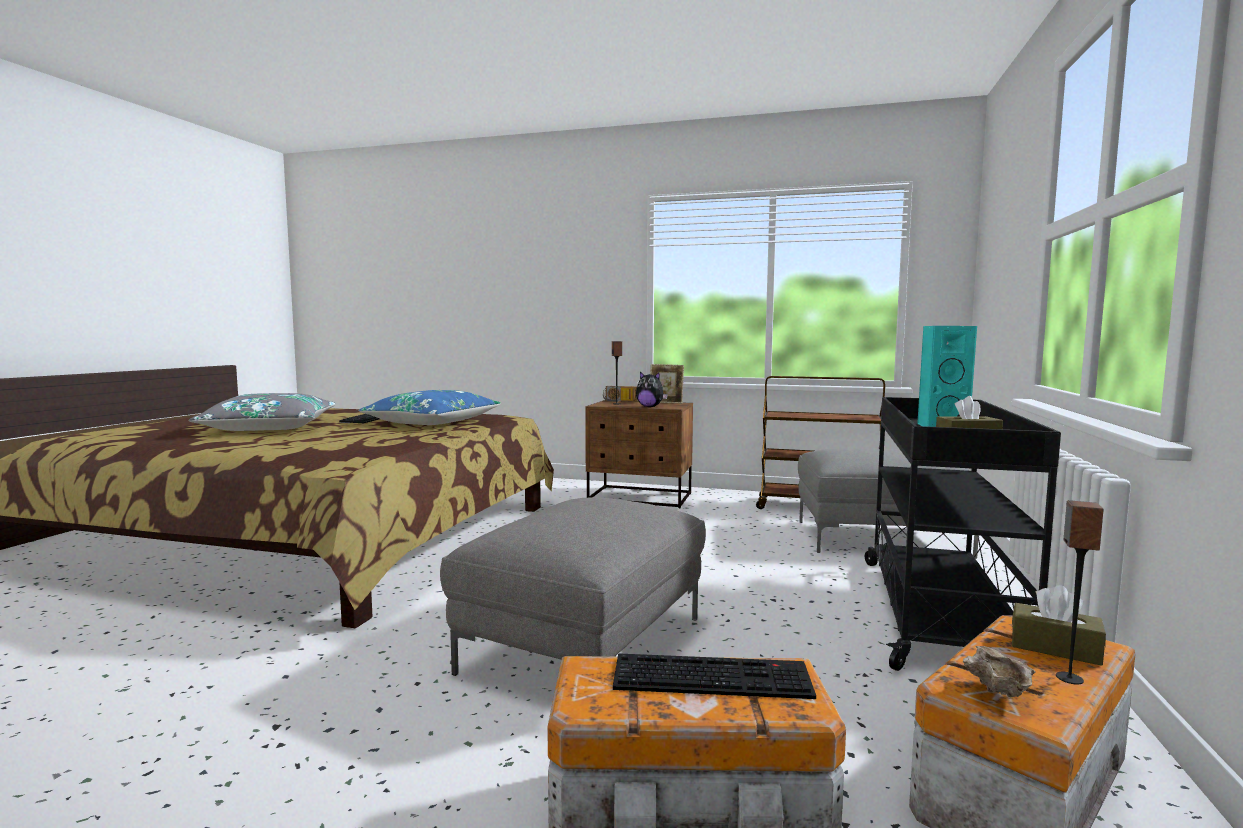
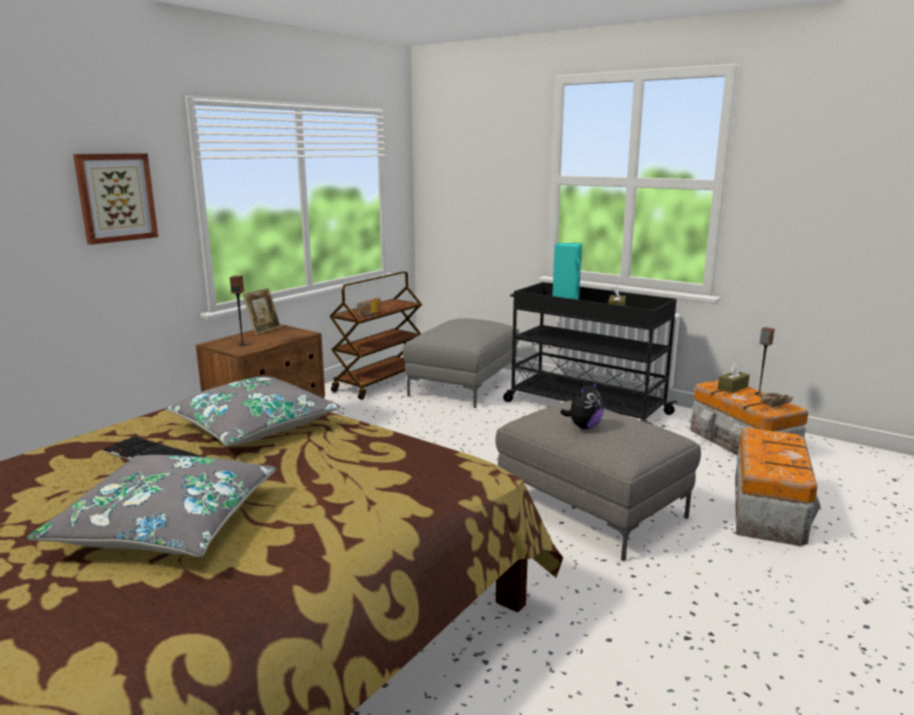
camera: 70 degrees left, 10 degrees up
blue pillow [359,390,501,425] -> grey pillow [166,376,340,446]
radio [603,386,638,402] -> radio moved to [357,298,381,317]
keyboard [613,653,816,699] -> none
plush toy [636,372,668,407] -> plush toy moved to [560,381,604,429]
none -> picture [73,153,158,245]

